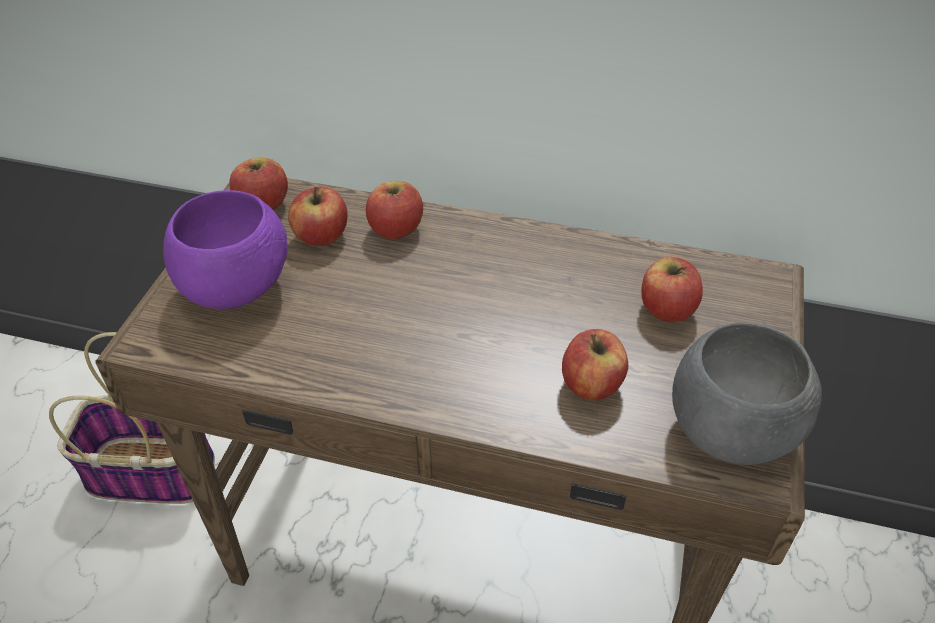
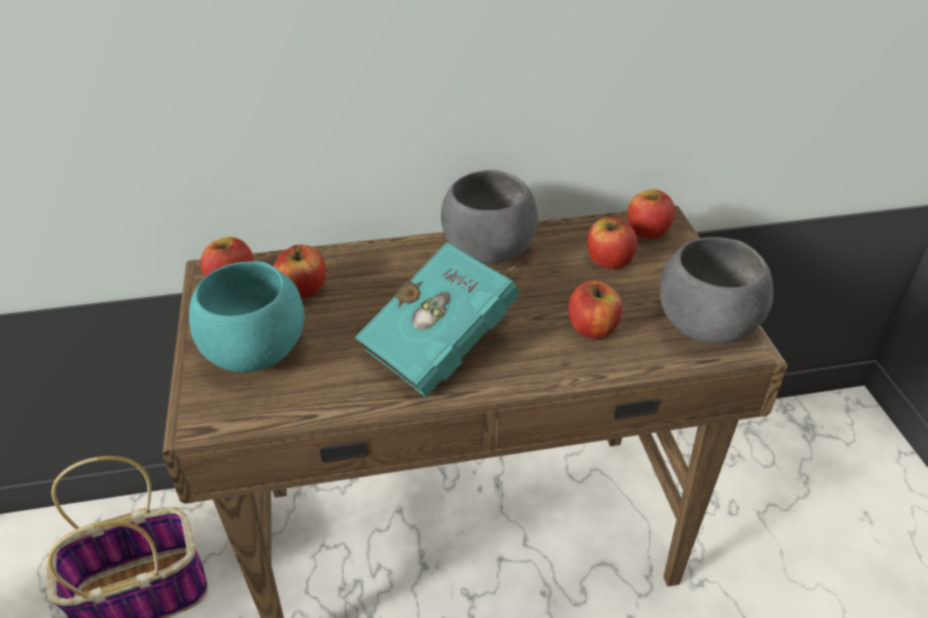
camera: 25 degrees left, 5 degrees down
purple bowl [163,190,287,309] -> turquoise bowl [189,261,305,372]
apple [366,181,423,239] -> apple moved to [628,189,675,239]
none -> turquoise book [355,242,520,397]
none -> grey bowl [441,170,538,264]

